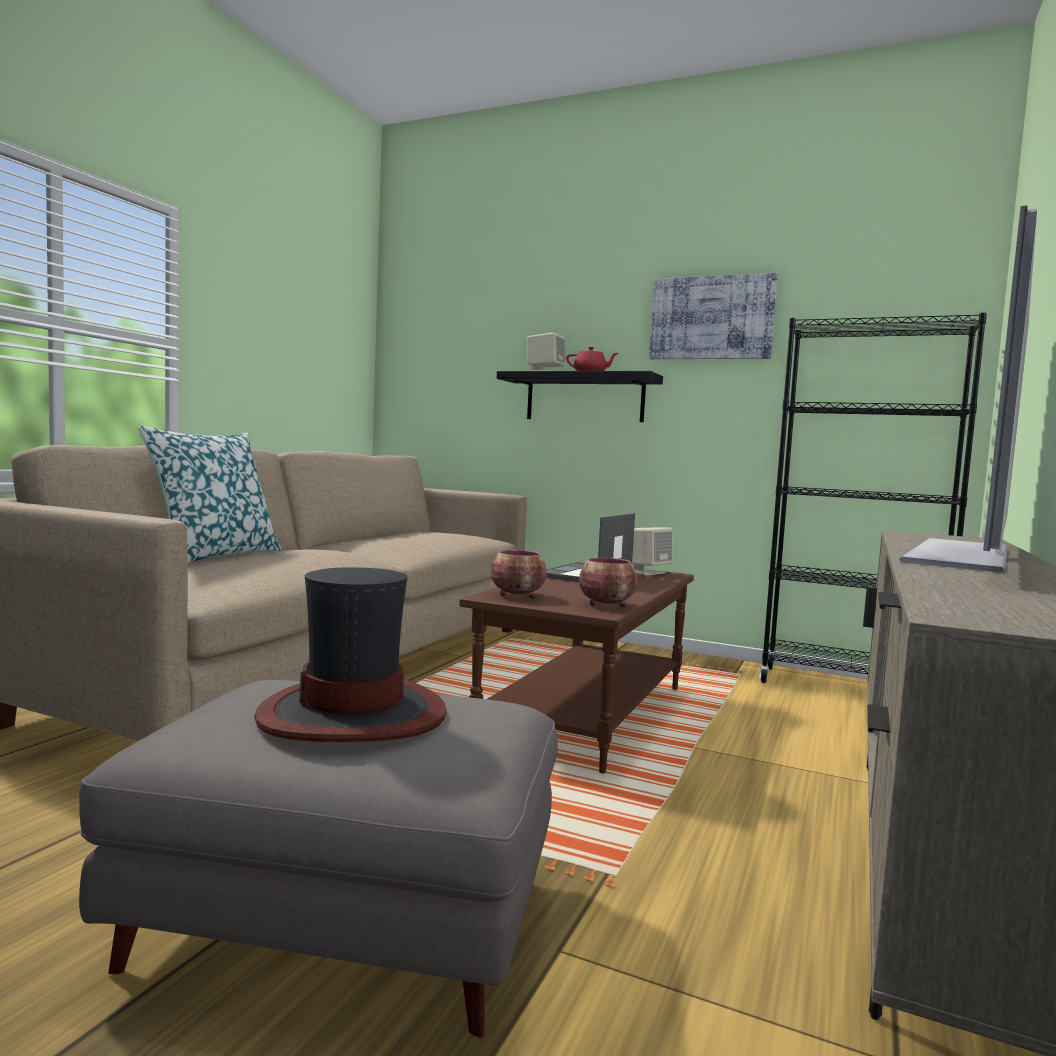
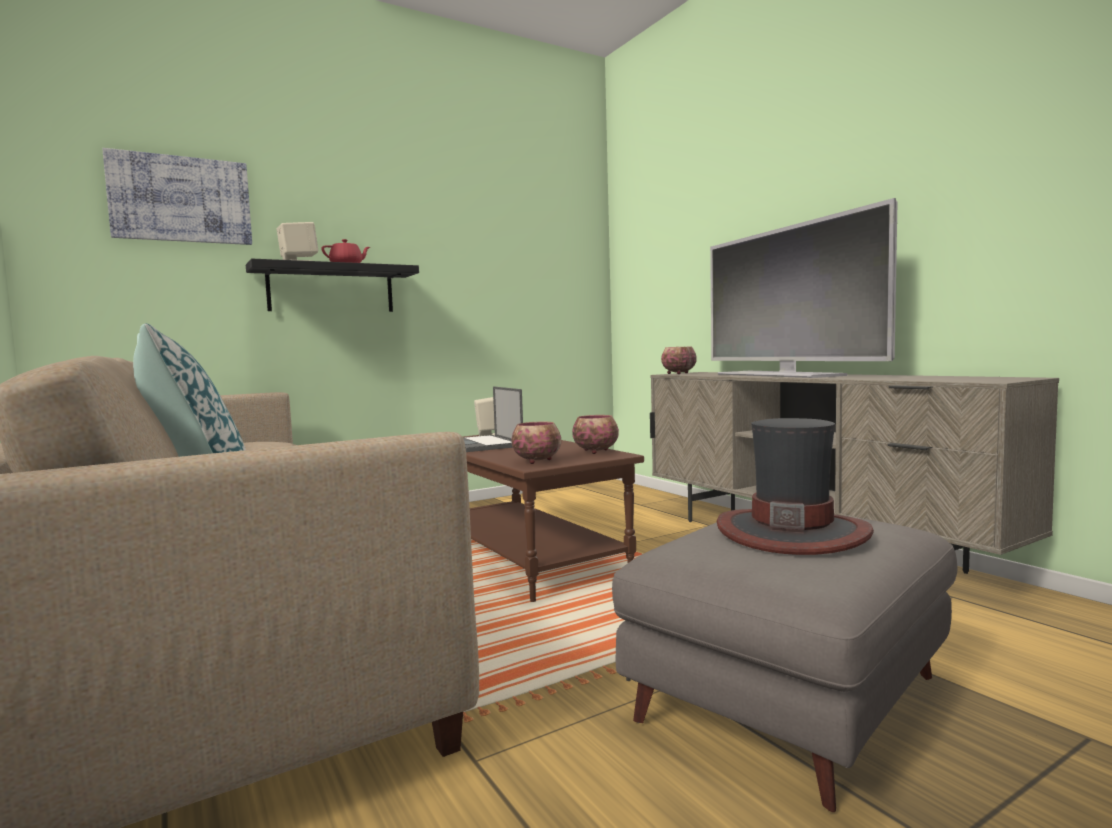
camera: 55 degrees left, 0 degrees up
picture [649,273,778,359] -> picture moved to [102,148,252,245]
black bookcase [759,313,987,683] -> none
none -> bowl [661,347,697,374]

